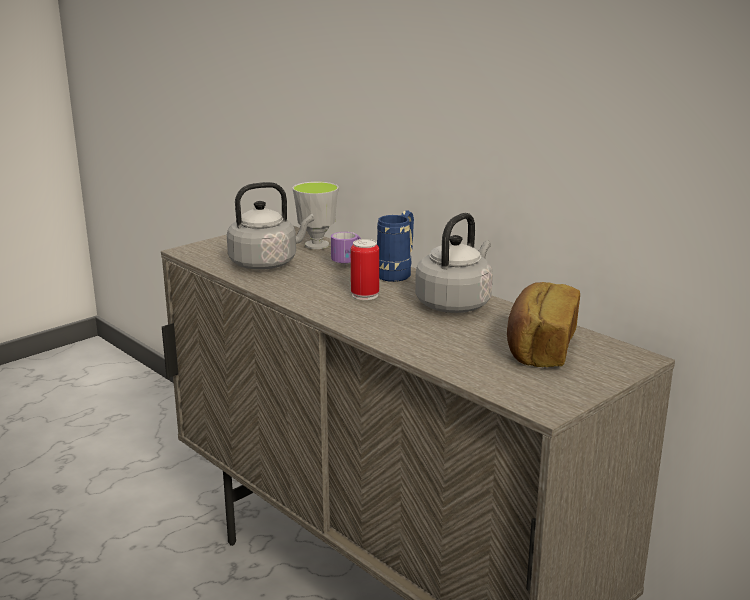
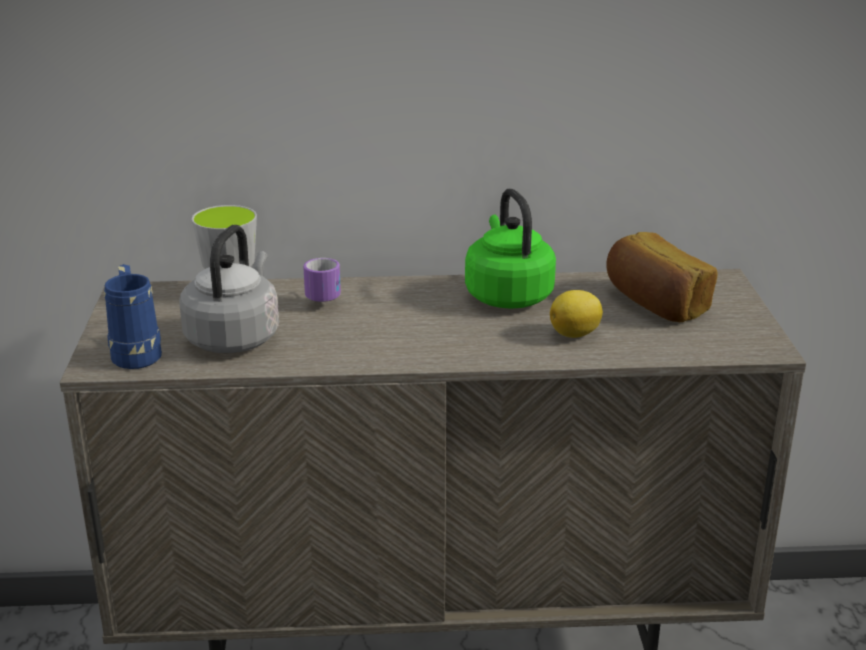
camera: 50 degrees left, 5 degrees up
can [351,239,379,300] -> none
blue mug [377,211,414,282] -> blue mug moved to [104,264,162,369]
grey kettle [415,213,493,313] -> green kettle [465,188,556,309]
none -> lemon [550,290,603,338]

